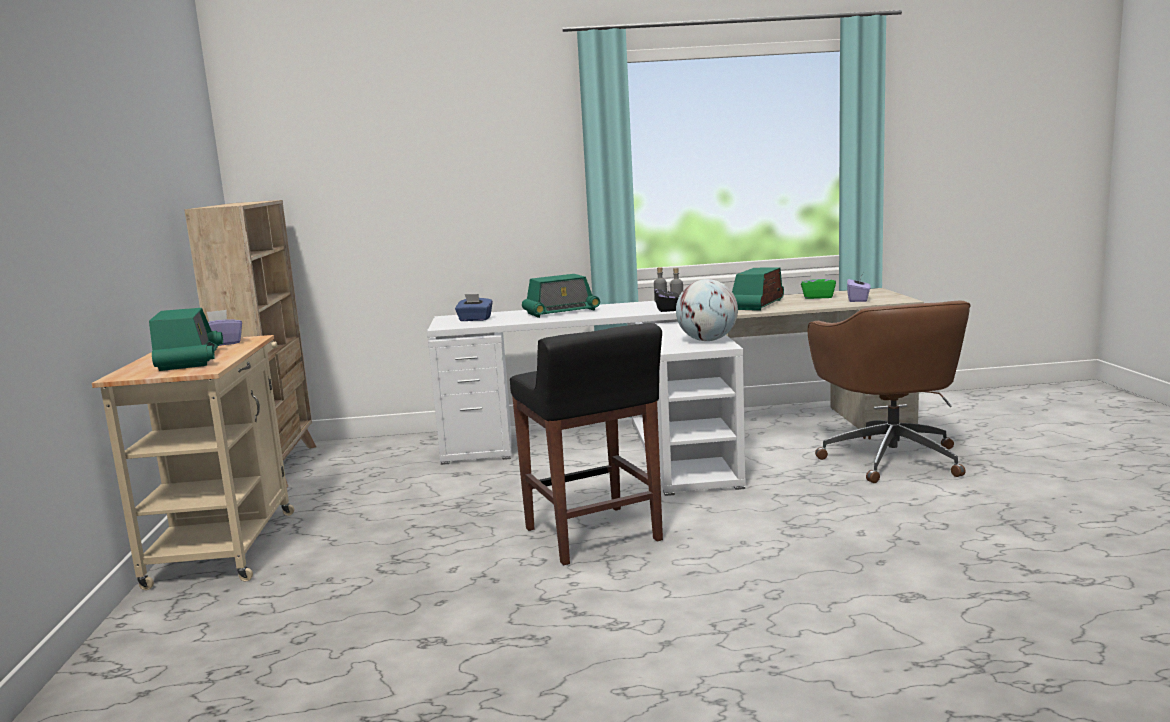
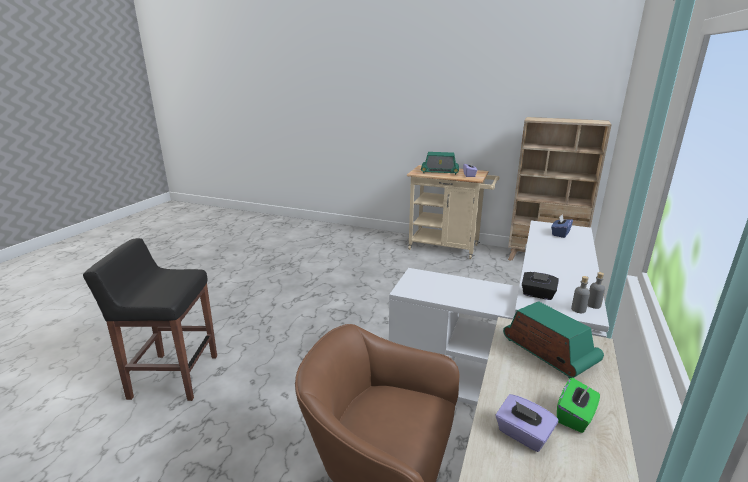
camera: 115 degrees right, 10 degrees up
black stool [510,323,663,565] -> black stool moved to [83,238,217,401]
radio [522,274,600,318] -> none
globe [676,279,738,341] -> none

